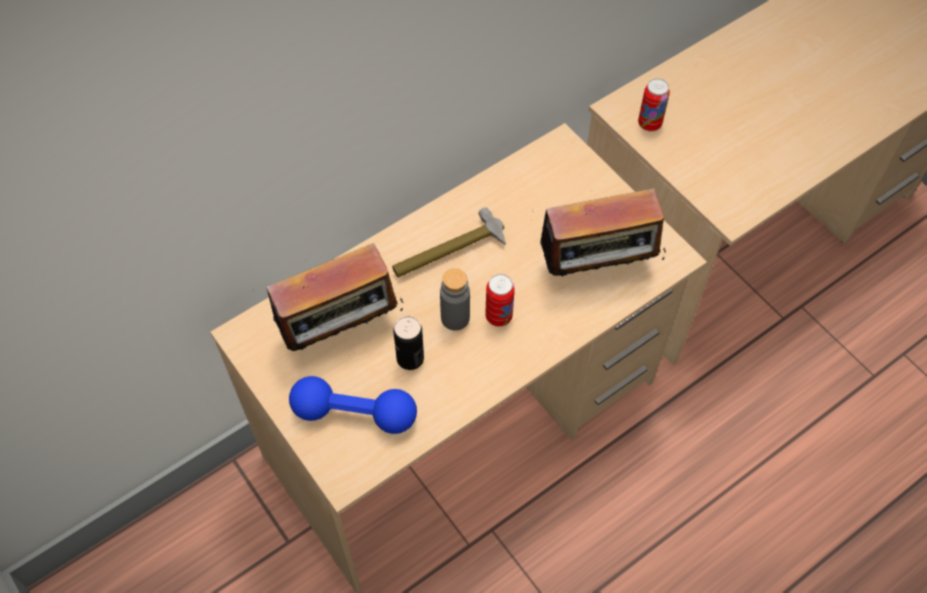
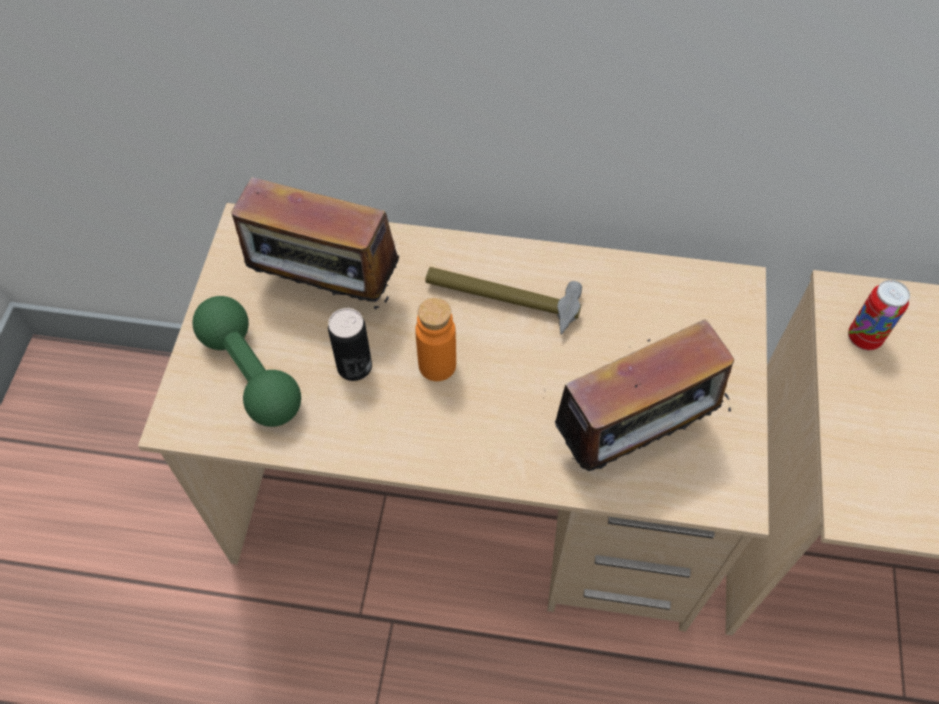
camera: 45 degrees right, 0 degrees up
blue dumbbell [289,376,417,434] -> green dumbbell [193,296,301,427]
grey bottle [440,268,470,331] -> orange bottle [415,298,456,381]
can [485,274,515,327] -> none
radio [540,188,667,276] -> radio turned 60 degrees counterclockwise [555,319,734,471]

